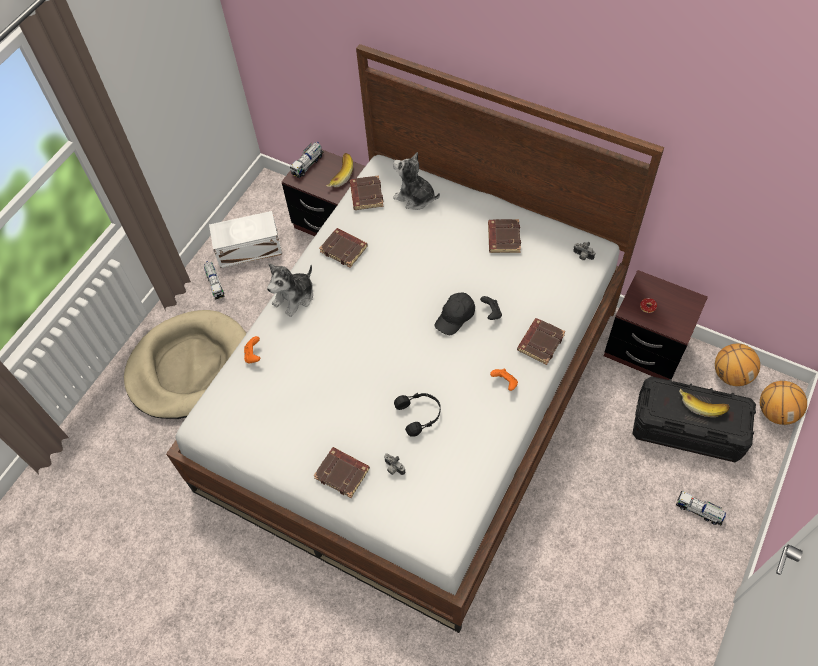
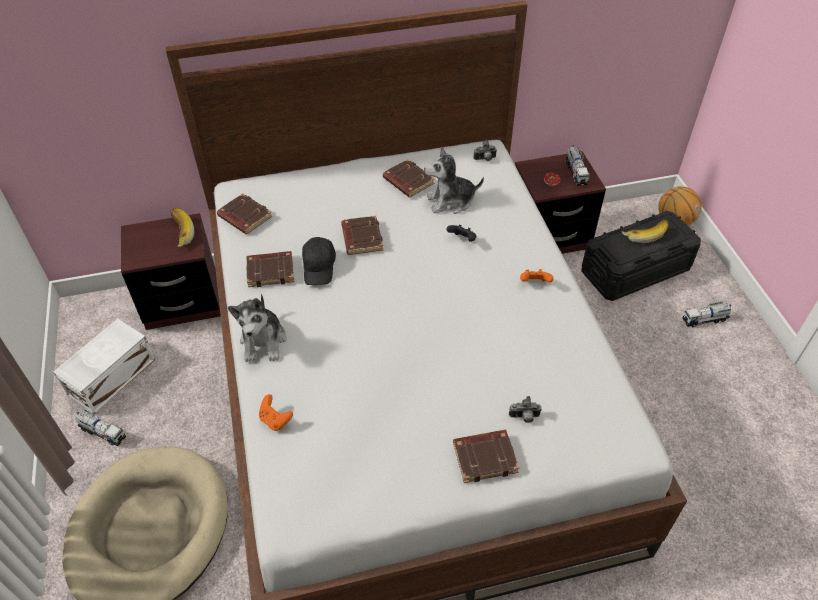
camera: 45 degrees left, 10 degrees down
toy truck [290,141,324,178] -> toy truck moved to [566,145,590,186]
plush toy [393,152,440,210] -> plush toy moved to [424,147,484,214]
black headphones [394,393,441,437] -> none
black cap [434,292,475,335] -> black cap moved to [302,237,336,285]
brown book [517,318,565,365] -> brown book moved to [341,216,384,255]
basketball [715,344,760,386] -> none

